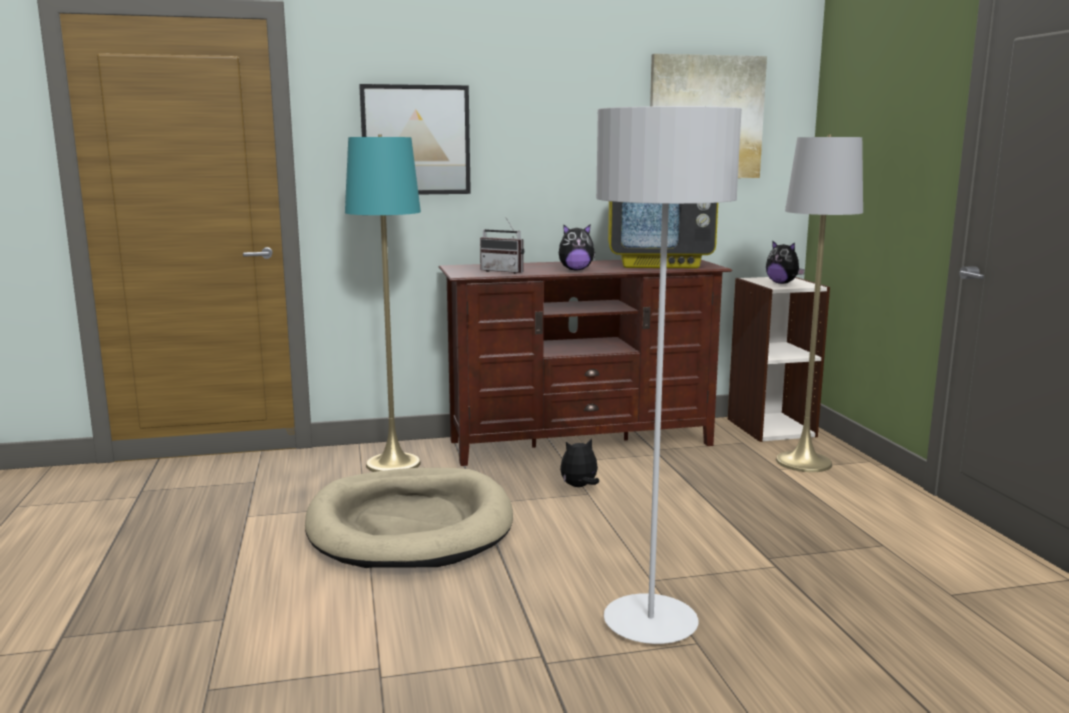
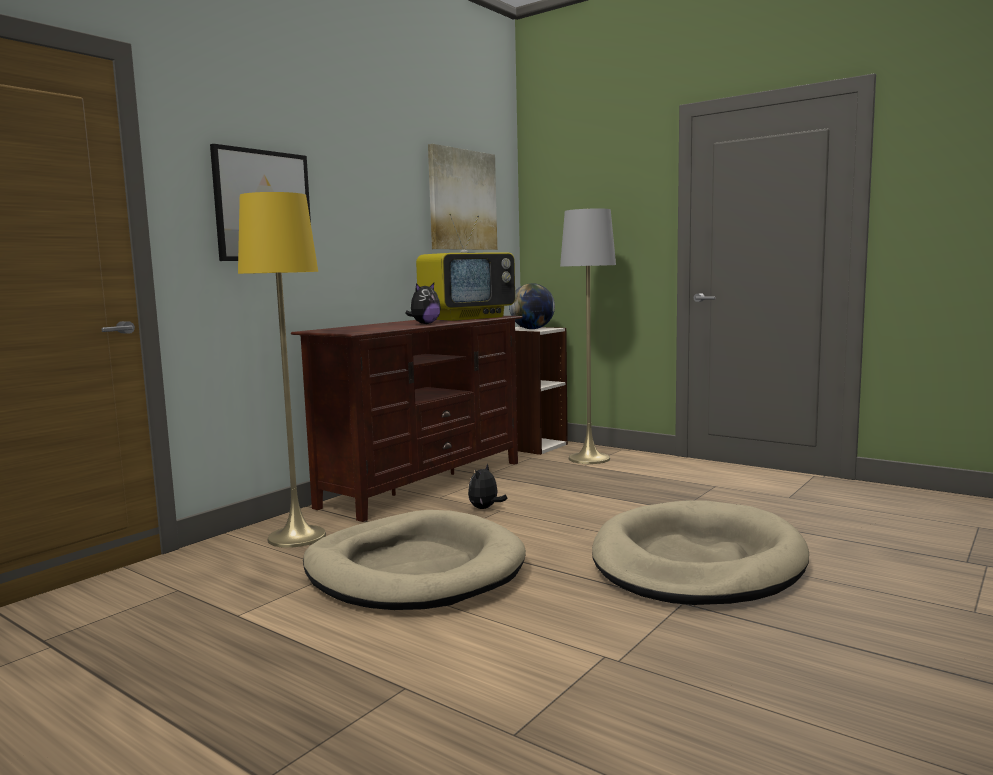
camera: 40 degrees left, 5 degrees down
turquoise floor lamp [345,134,421,472] -> yellow floor lamp [238,192,326,548]
radio [480,217,524,274] -> none
grey floor lamp [596,106,742,644] -> beige dog bed [592,500,809,605]
plush toy [766,240,805,284] -> globe [509,283,555,329]

